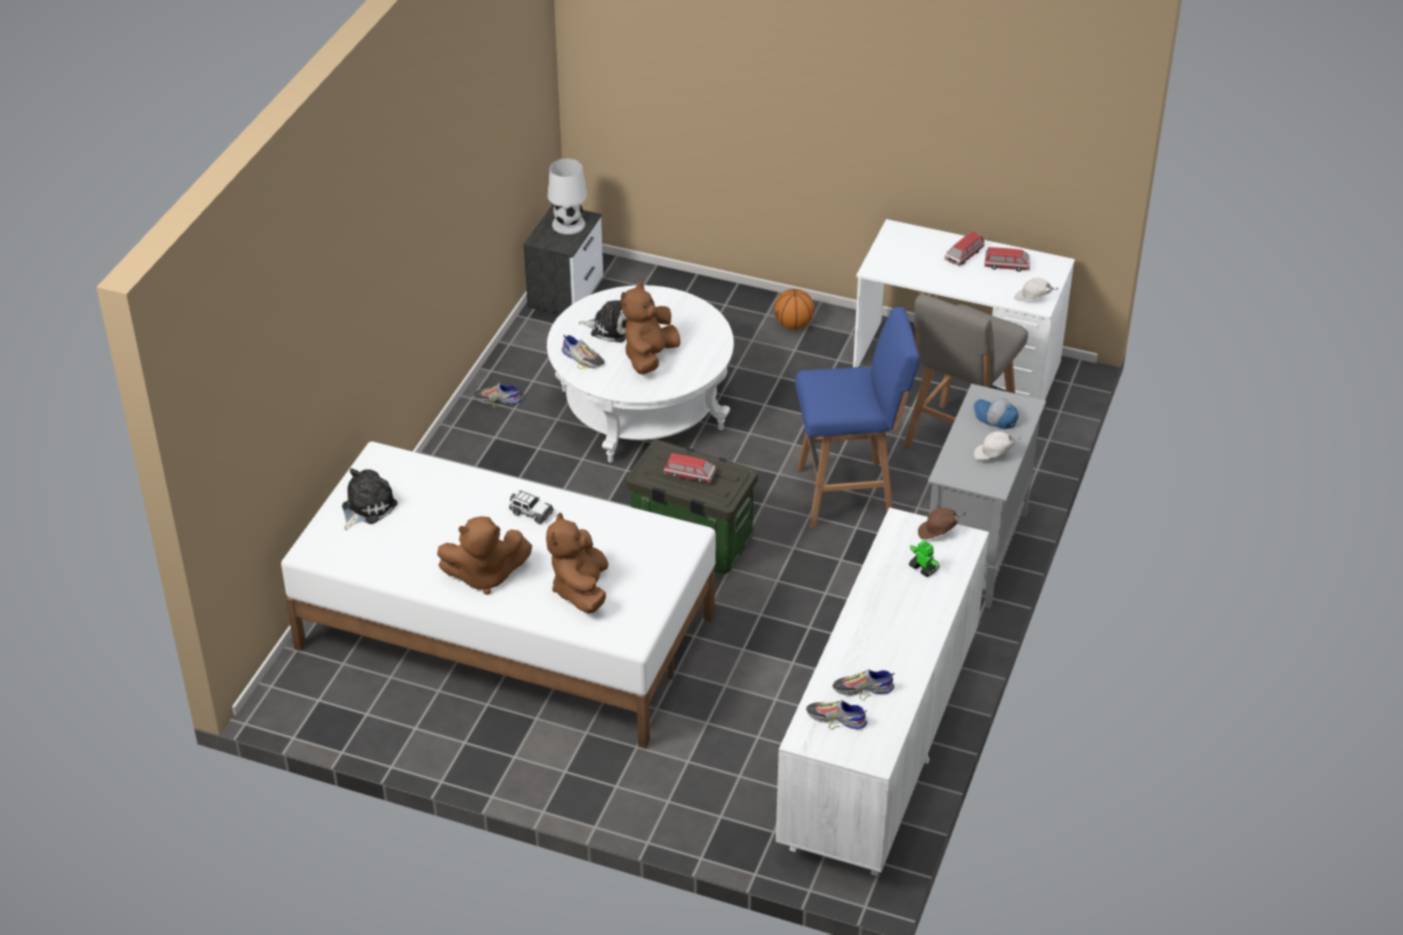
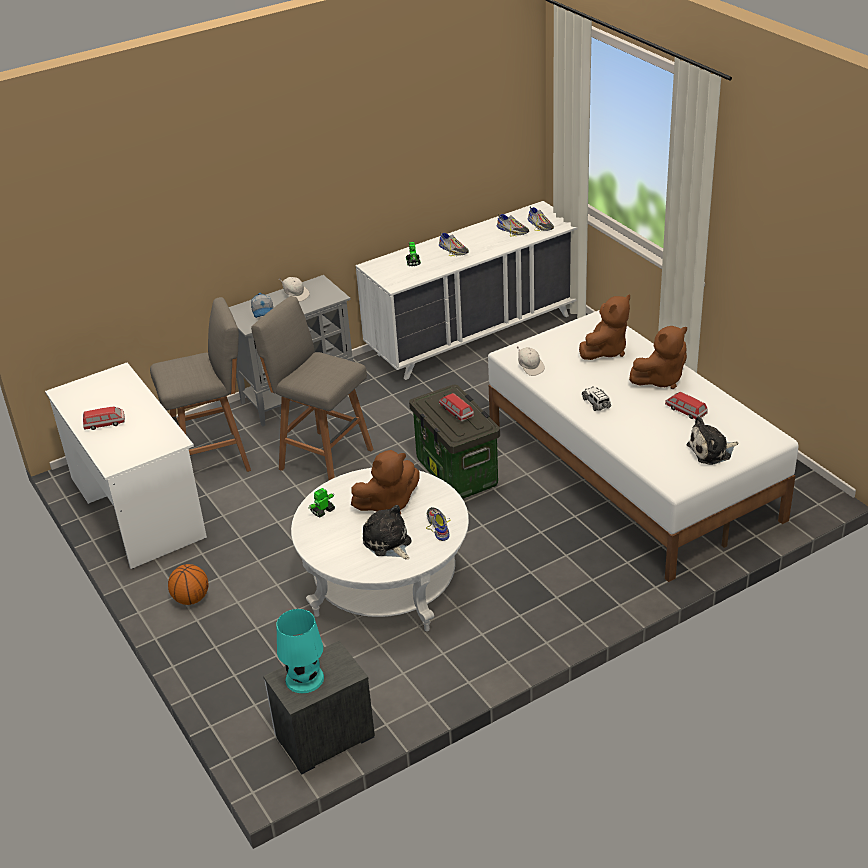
camera: 140 degrees left, 5 degrees down
brown plush toy [437,516,532,595] -> brown plush toy turned 120 degrees clockwise [629,326,687,389]
shoe [473,383,522,408] -> shoe moved to [439,232,469,257]
white table lamp [547,159,587,234] -> turquoise table lamp [277,609,324,693]
blue stool [795,307,920,528] -> grey stool [251,296,373,480]
brown cap [918,508,966,540] -> none
toy car [984,247,1030,272] -> toy car moved to [665,392,708,419]
white cap [1014,278,1058,300] -> white cap moved to [517,347,545,376]
none -> toy robot [308,488,335,517]

